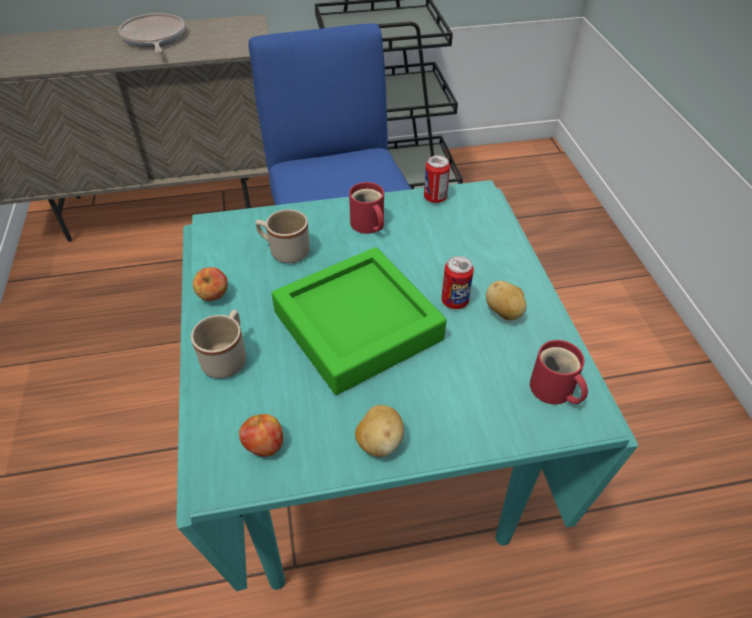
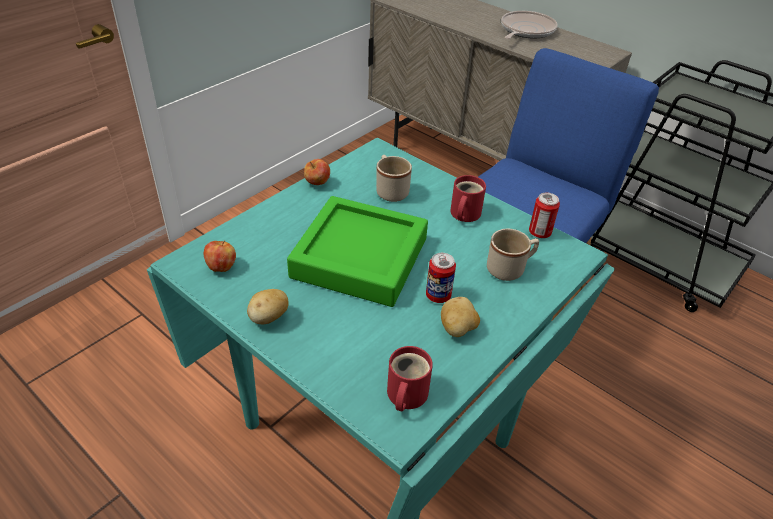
camera: 50 degrees right, 5 degrees down
beige mug [191,310,246,379] -> beige mug moved to [487,229,539,281]

